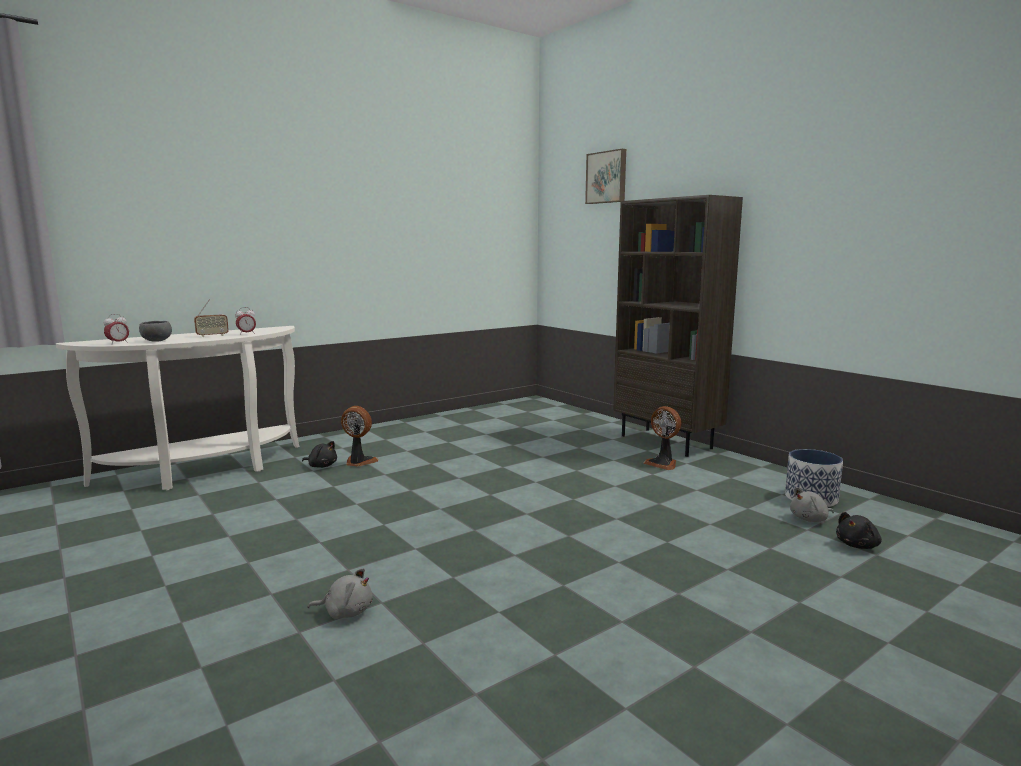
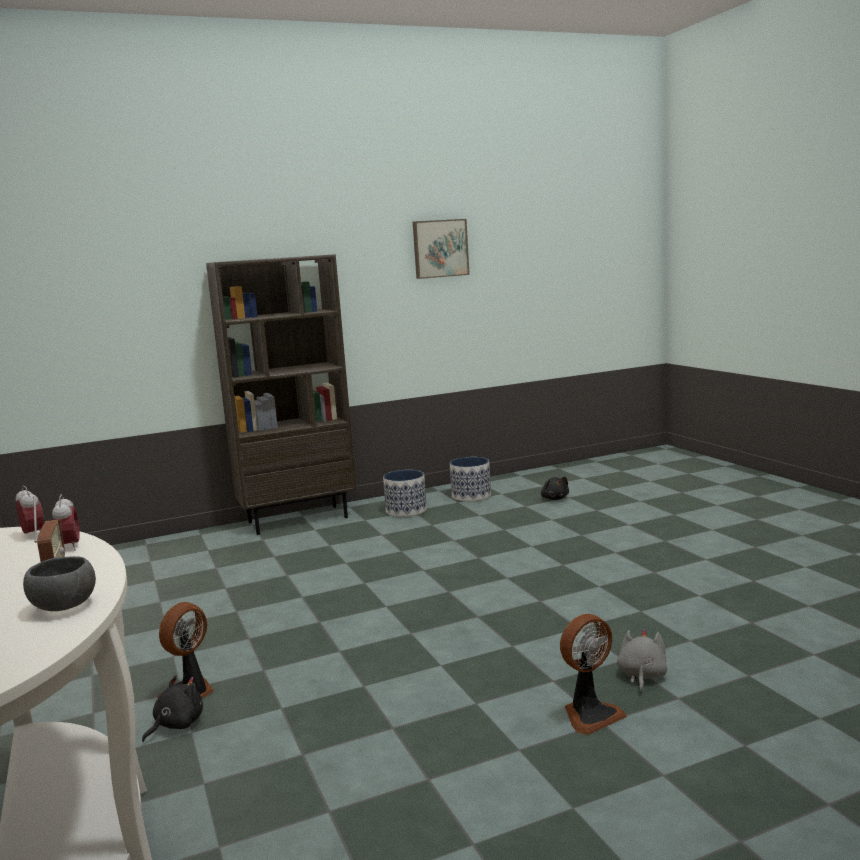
camera: 75 degrees left, 0 degrees up
alarm clock [104,314,129,345] -> alarm clock moved to [16,485,45,534]
picture [585,149,626,204] -> picture moved to [413,219,470,279]
fan [643,406,681,470] -> fan moved to [560,614,627,735]
grey plush toy [790,487,834,522] -> none
none -> planter [383,470,427,517]

